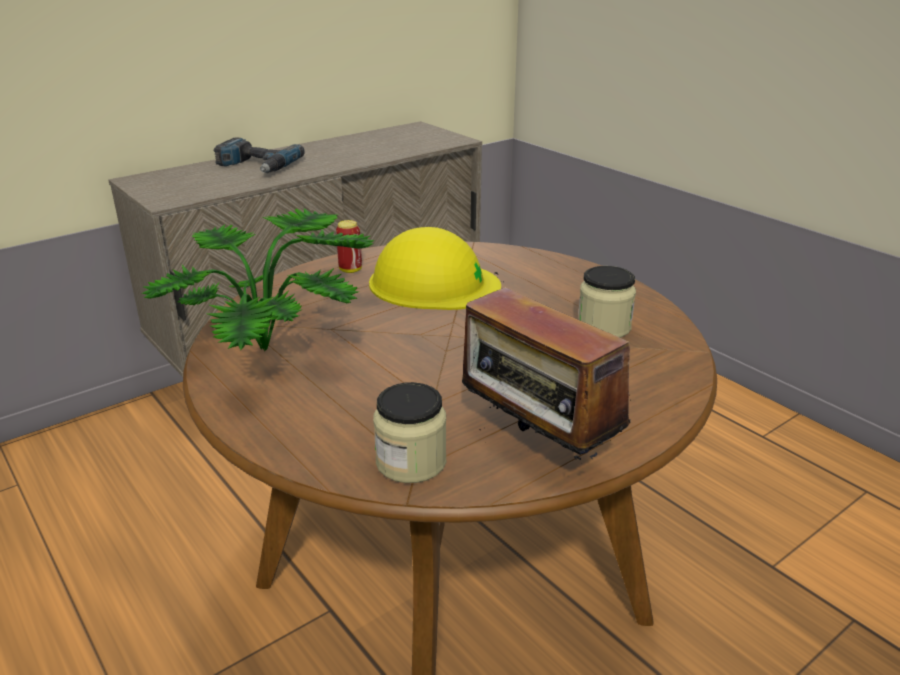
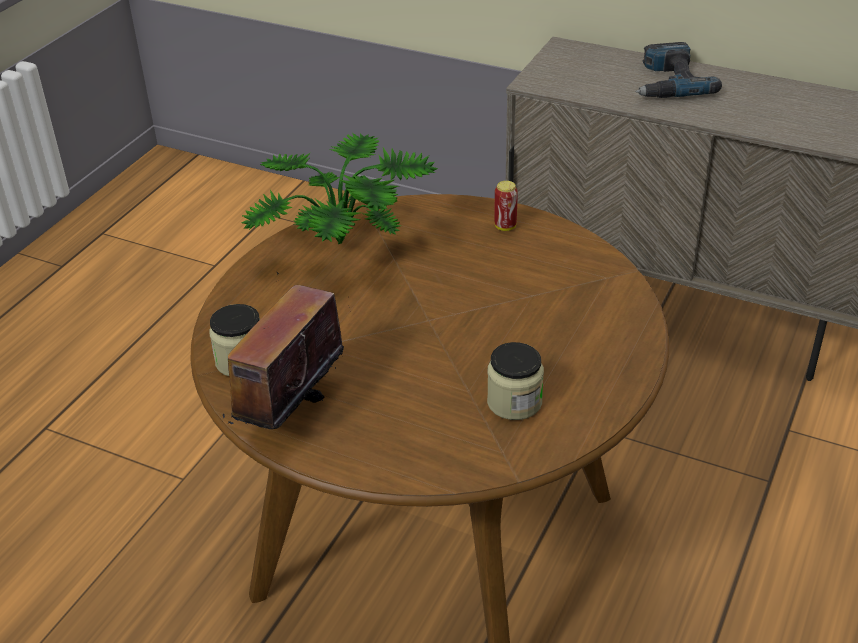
camera: 65 degrees right, 10 degrees up
yellow hard hat [369,227,501,310] -> none

